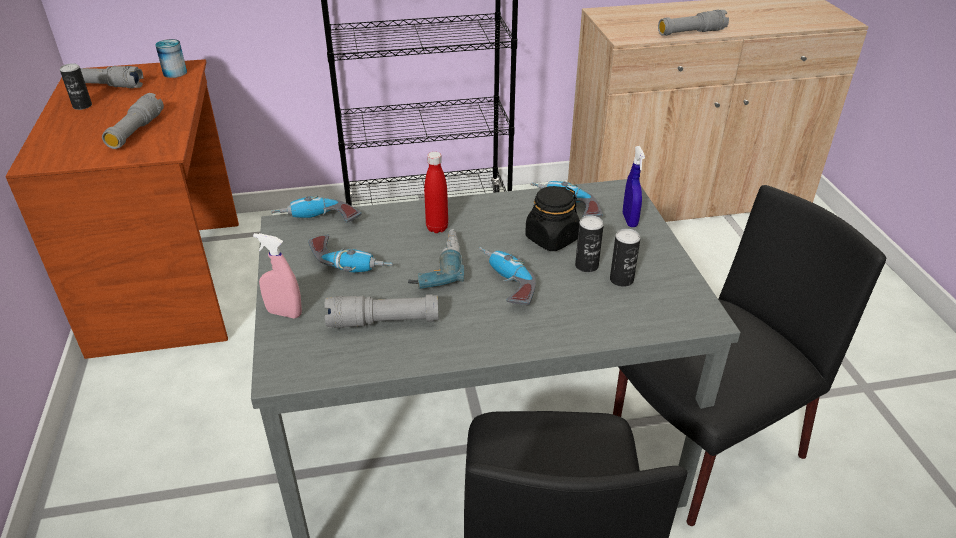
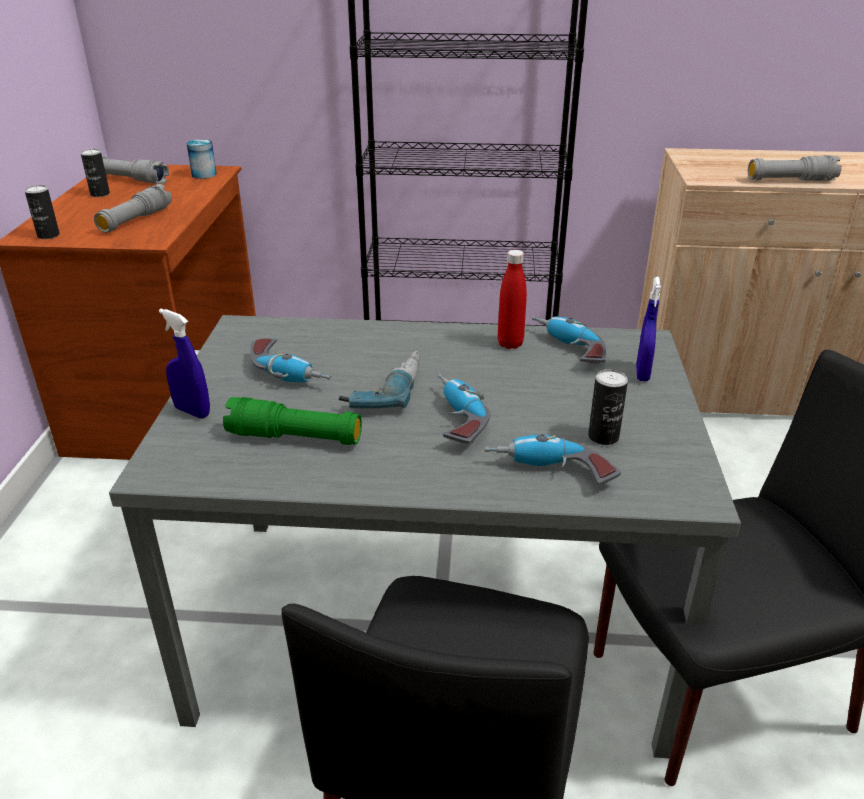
camera: 15 degrees right, 5 degrees down
pink spray bottle [253,233,302,318] -> blue spray bottle [159,309,210,418]
power drill [271,196,361,223] -> power drill moved to [484,434,621,485]
grey flashlight [324,294,439,328] -> green flashlight [223,397,362,445]
red bottle [424,152,448,233] -> red bottle moved to [498,250,527,349]
black jar [525,186,580,251] -> none
can [575,215,604,272] -> can moved to [25,185,60,239]

